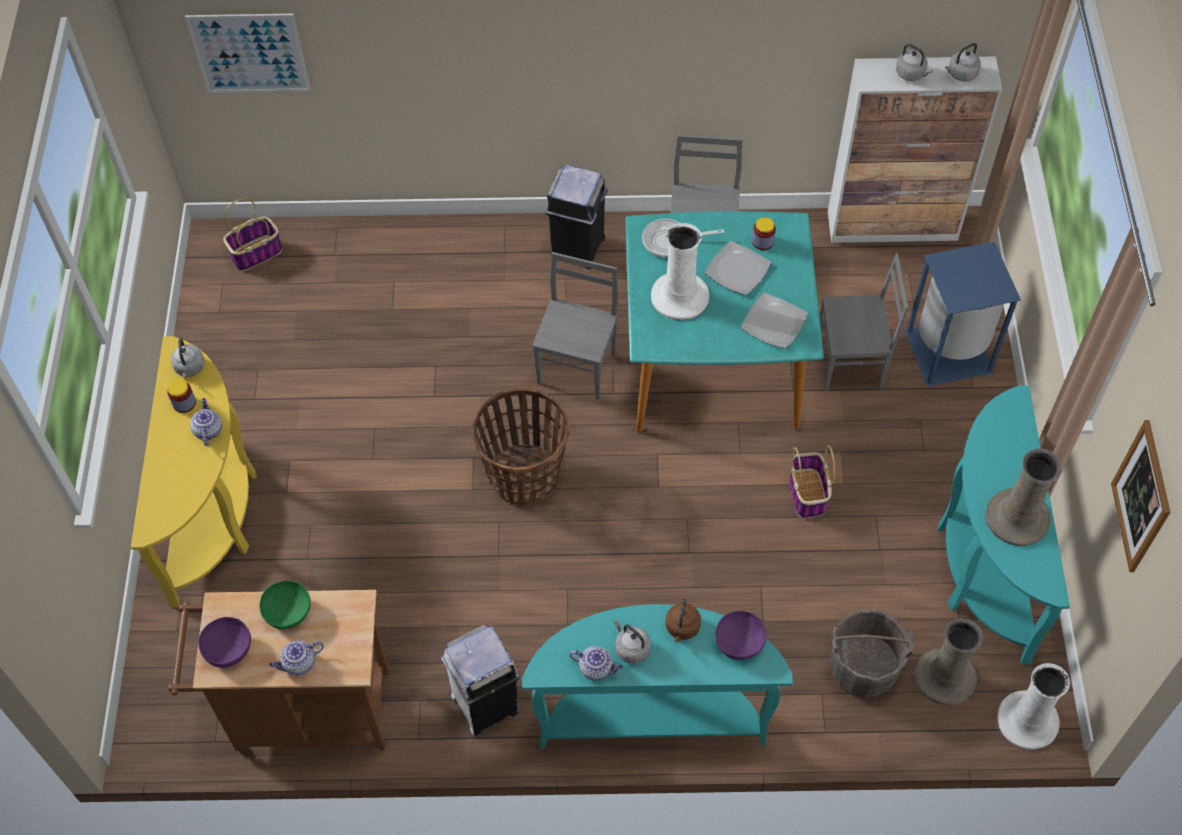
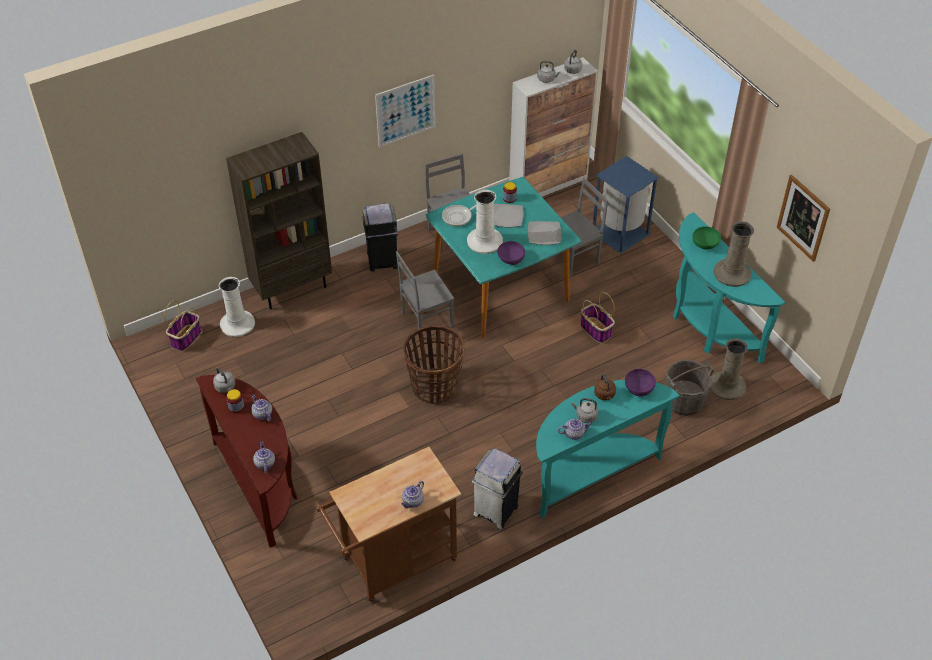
camera: 30 degrees left, 10 degrees down
yellow console table [131,336,257,607] -> brown console table [196,375,297,548]
picture [185,14,311,93] -> picture moved to [375,74,436,147]
purple bowl [199,617,251,668] -> purple bowl moved to [497,241,525,265]
green bowl [259,581,311,629] -> green bowl moved to [692,226,721,250]
grey chair [532,252,618,399] -> grey chair turned 105 degrees counterclockwise [396,251,454,329]
white vase [997,663,1070,750] -> white vase moved to [219,277,255,337]
none -> brown bookcase [226,132,332,310]
none -> teapot [253,441,275,473]

